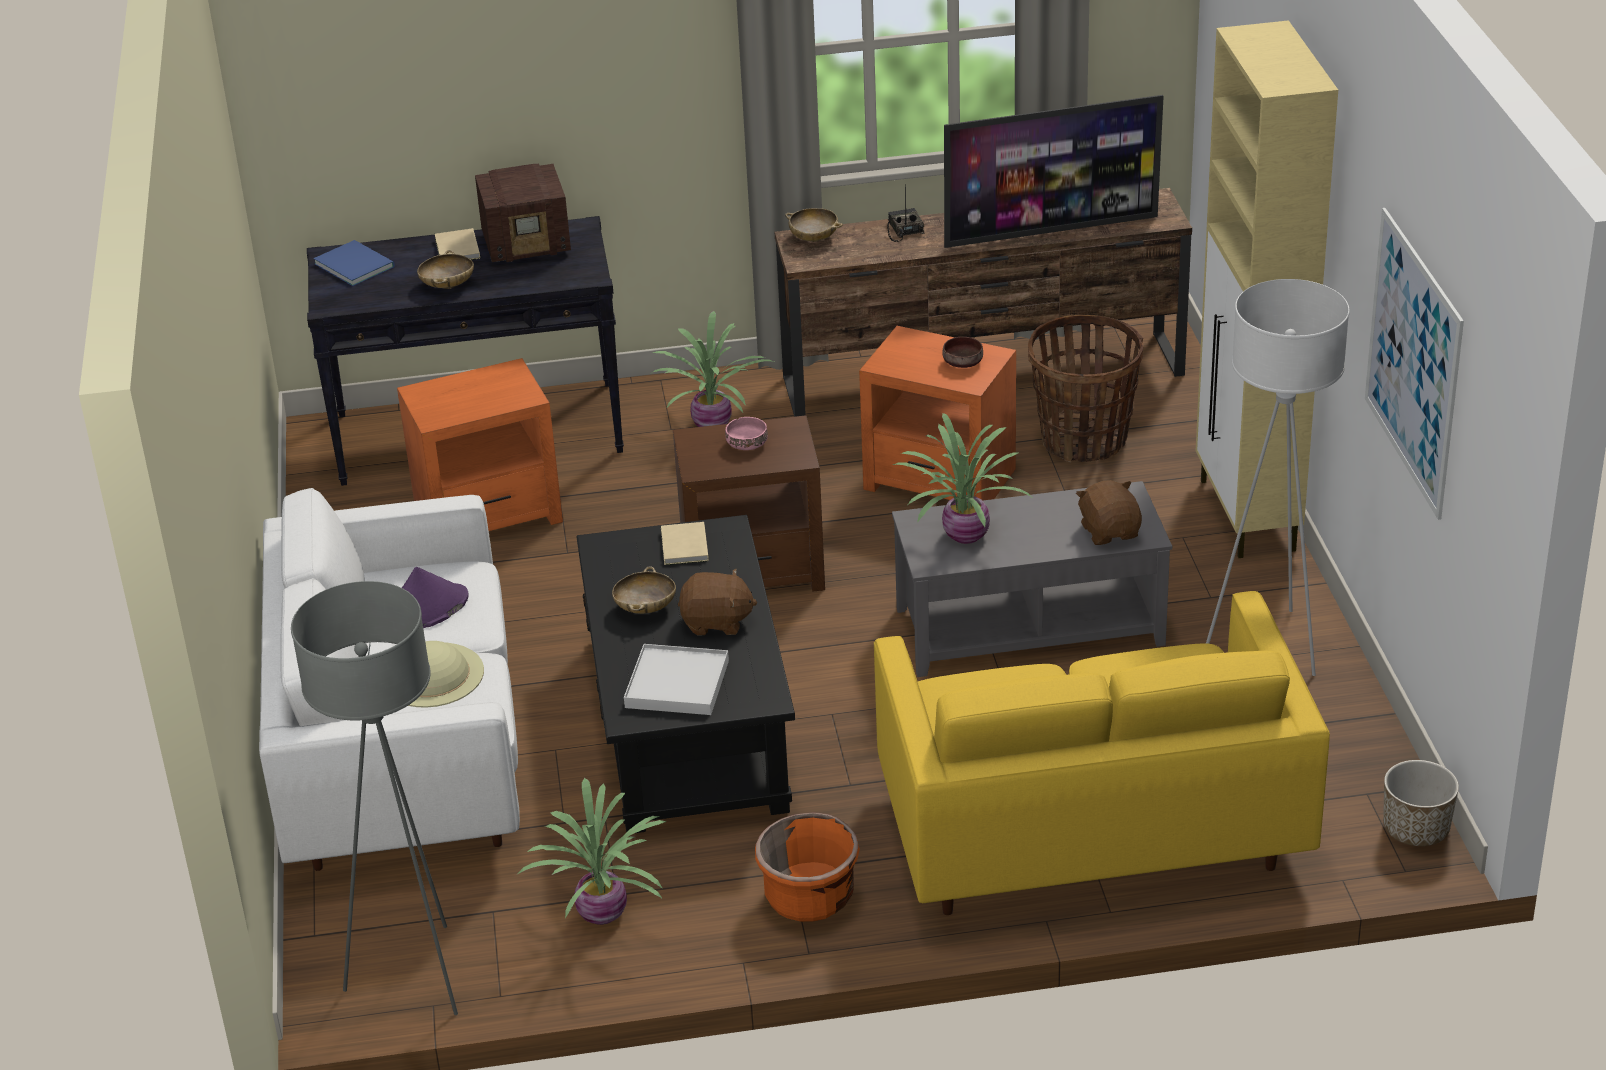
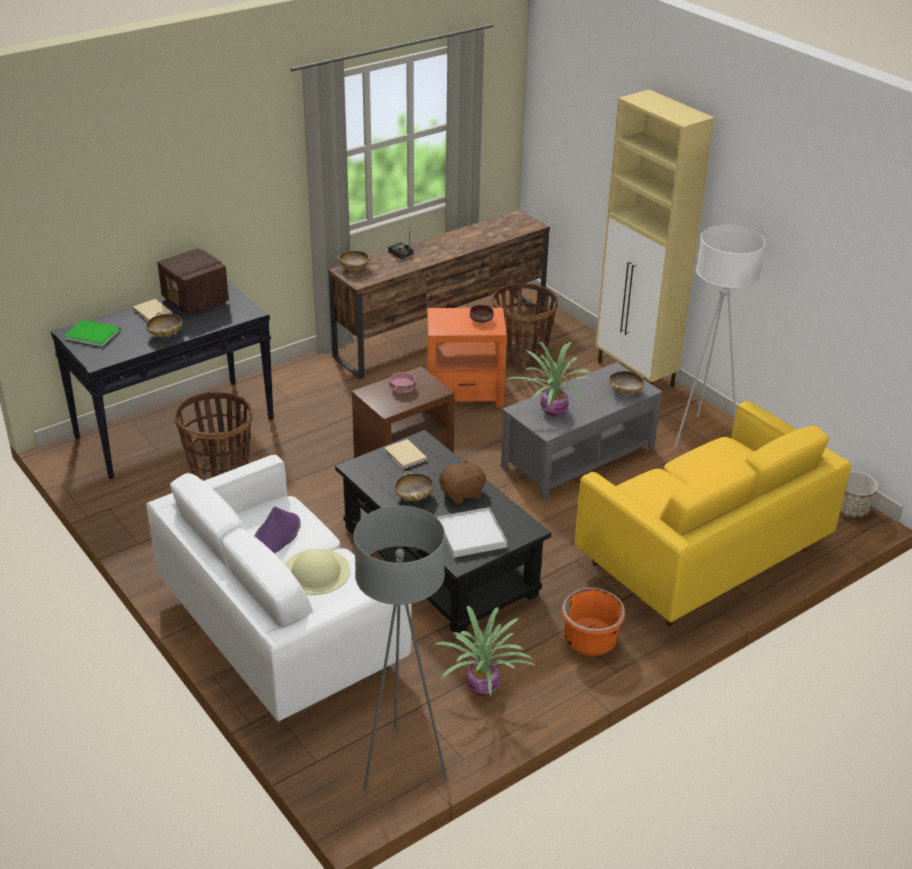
camera: 30 degrees left, 0 degrees up
blue book [314,240,395,286] -> green book [64,320,121,347]
orange side table [397,358,563,531] -> basket [175,392,252,481]
radio [475,164,571,262] -> radio turned 90 degrees clockwise [157,248,229,315]
potted plant [652,311,774,427] -> none
television [944,95,1164,248] -> none
brown plush toy [1076,480,1142,545] -> beige bowl [609,371,644,394]
picture [1365,208,1464,520] -> none

